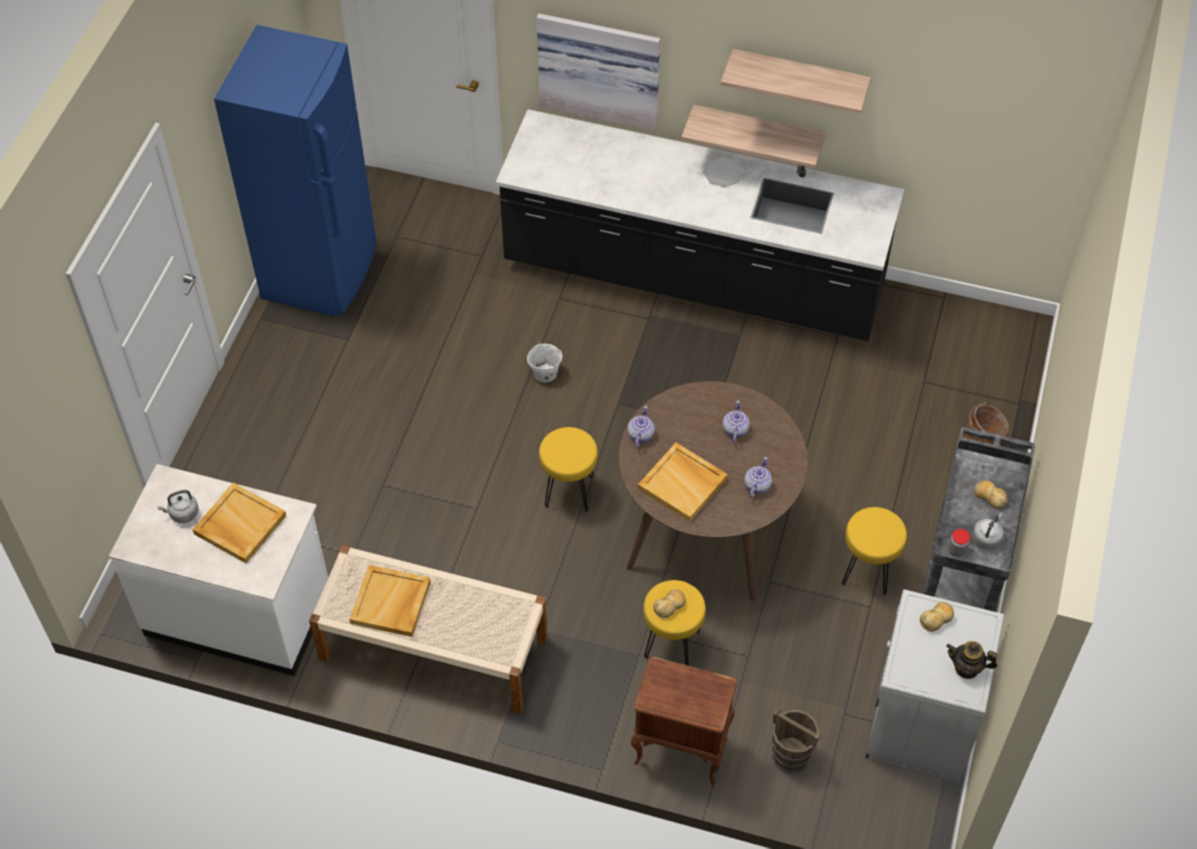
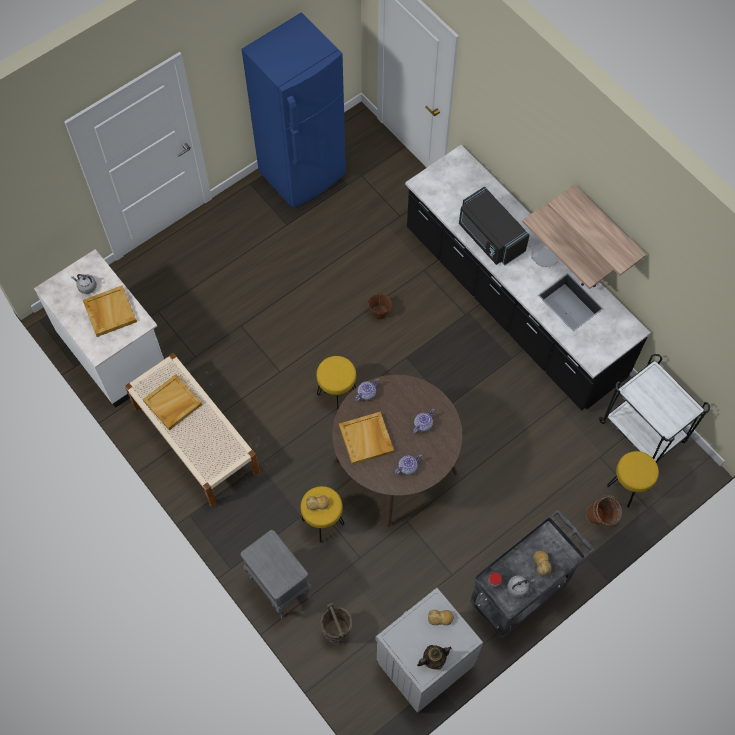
camera: 35 degrees right, 10 degrees up
white bucket [527,342,563,382] -> brown bucket [368,293,392,320]
picture [537,14,660,131] -> none
brown nightstand [631,657,737,786] -> grey nightstand [240,530,312,619]
yellow stool [842,507,907,595] -> yellow stool moved to [607,451,659,508]
teapot [946,641,997,679] -> teapot turned 105 degrees clockwise [417,645,452,670]
none -> black microwave [459,186,530,266]
none -> white cart [599,354,710,463]

